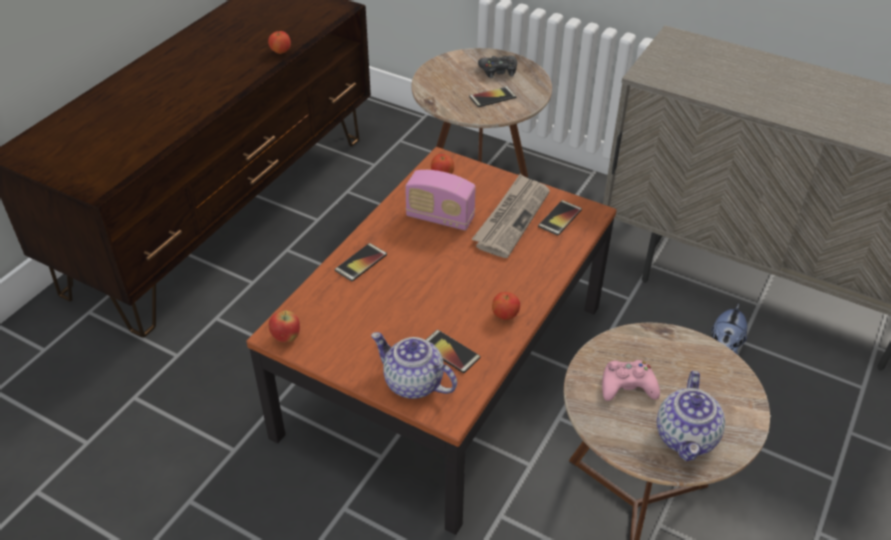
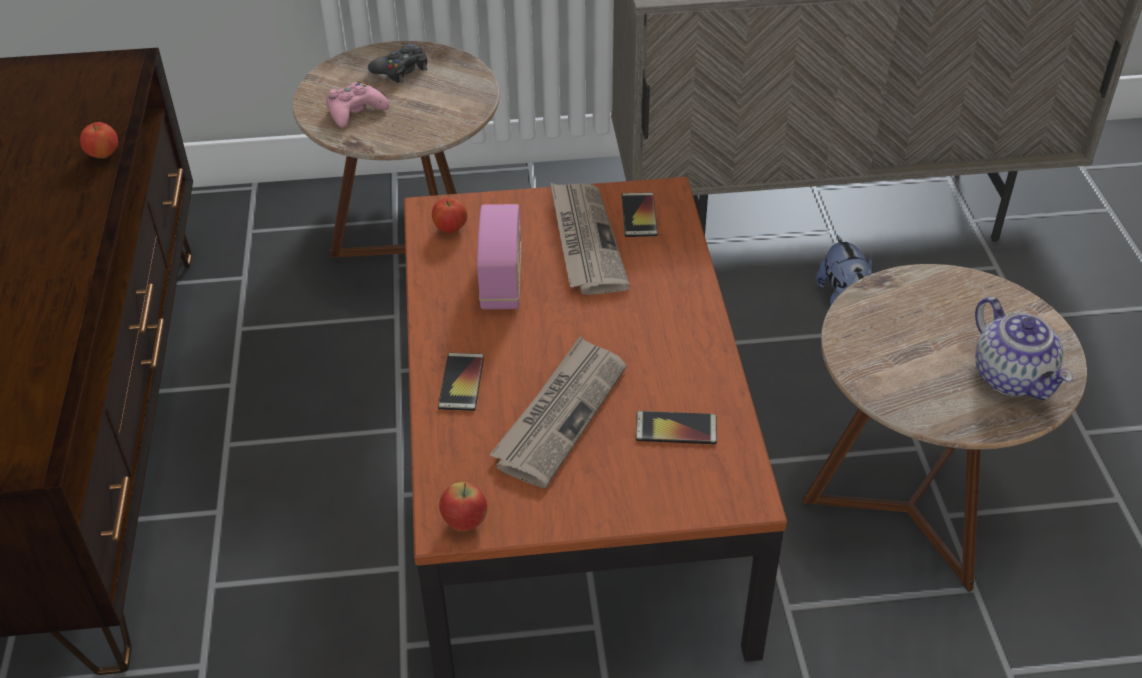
camera: 35 degrees left, 0 degrees up
teapot [371,332,457,399] -> none
radio [405,170,476,231] -> radio turned 75 degrees counterclockwise [477,204,522,309]
phone [469,86,516,107] -> none
apple [492,292,520,320] -> none
pink game controller [602,360,660,401] -> pink game controller moved to [326,81,389,128]
none -> newspaper [490,336,627,488]

